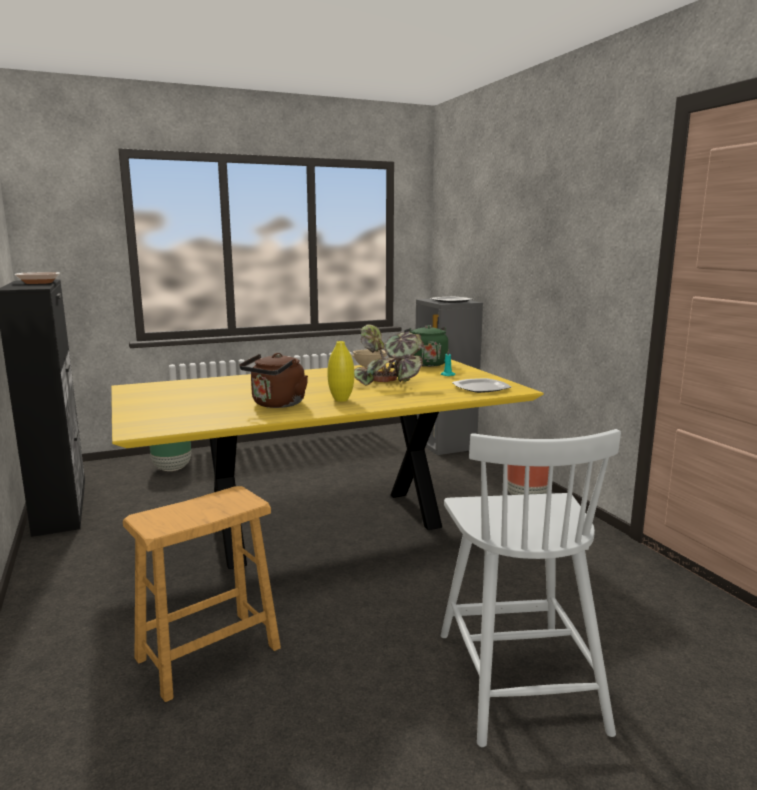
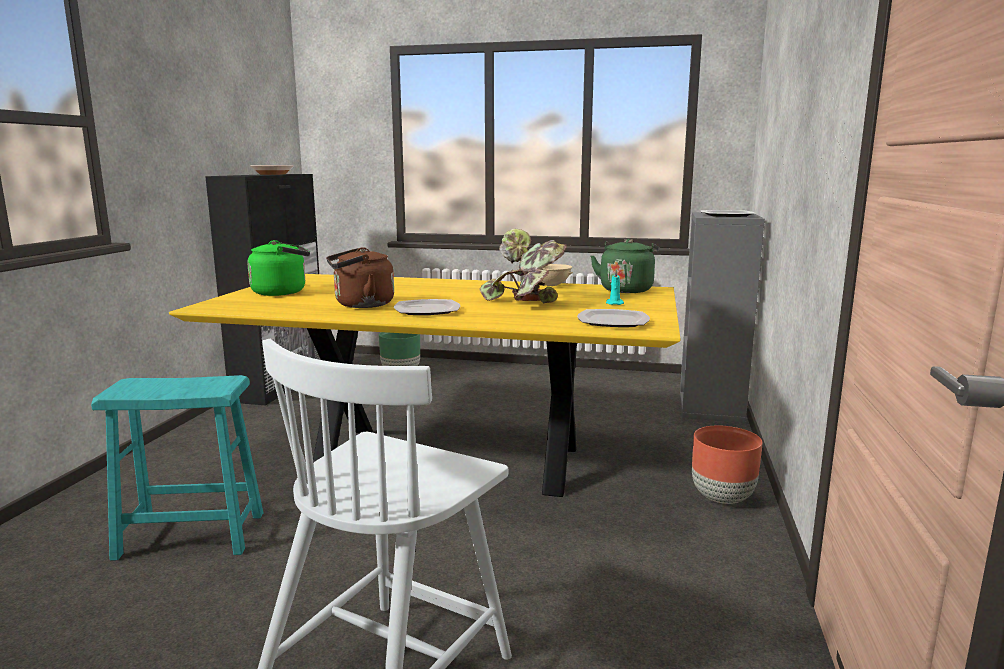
camera: 35 degrees right, 0 degrees up
brown stool [123,486,281,702] -> turquoise stool [91,375,263,561]
yellow vase [328,341,354,402] -> plate [394,299,460,315]
none -> green kettle [247,240,310,296]

